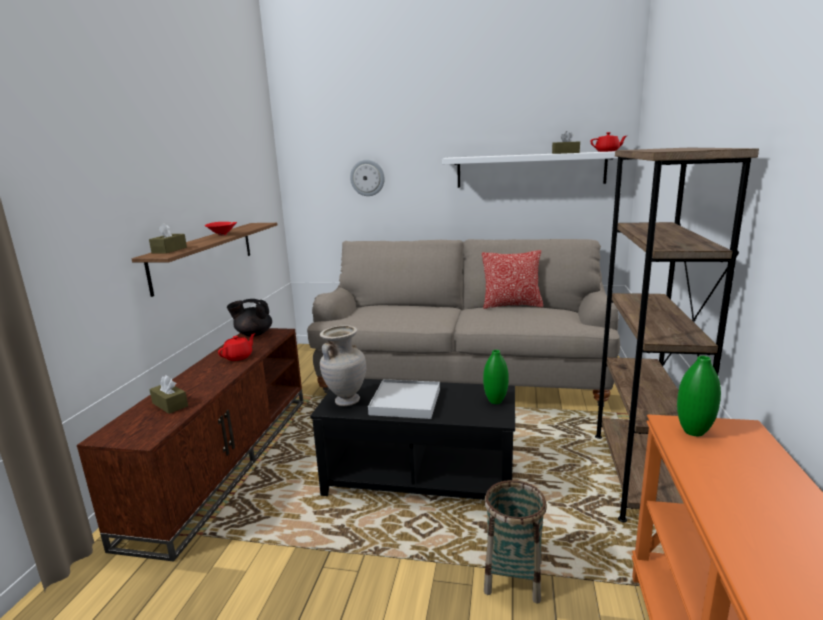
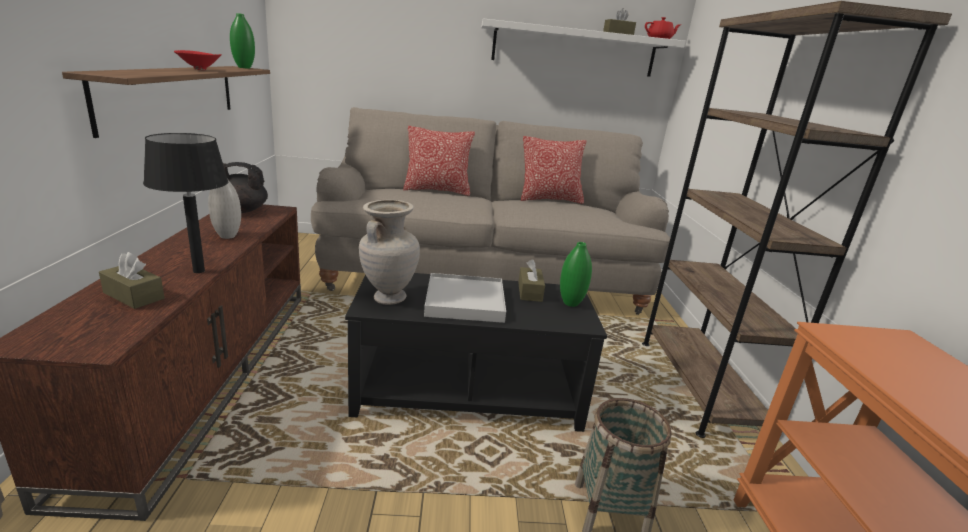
camera: 15 degrees left, 5 degrees up
brown tissue box [149,223,187,254] -> brown tissue box moved to [518,259,545,302]
red teapot [218,333,255,361] -> white vase [208,180,241,239]
wall clock [350,160,385,196] -> none
green vase [677,356,721,436] -> green vase moved to [230,13,255,69]
none -> black table lamp [143,133,228,273]
none -> pillow [403,126,475,196]

